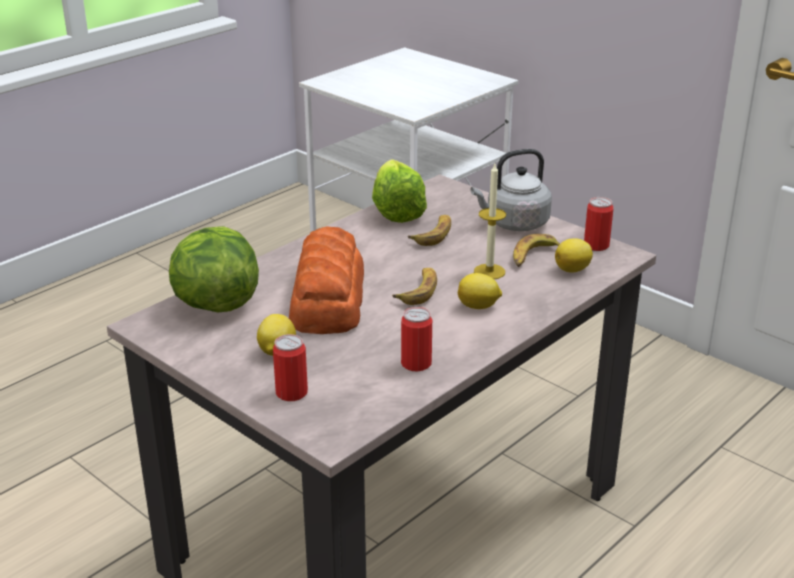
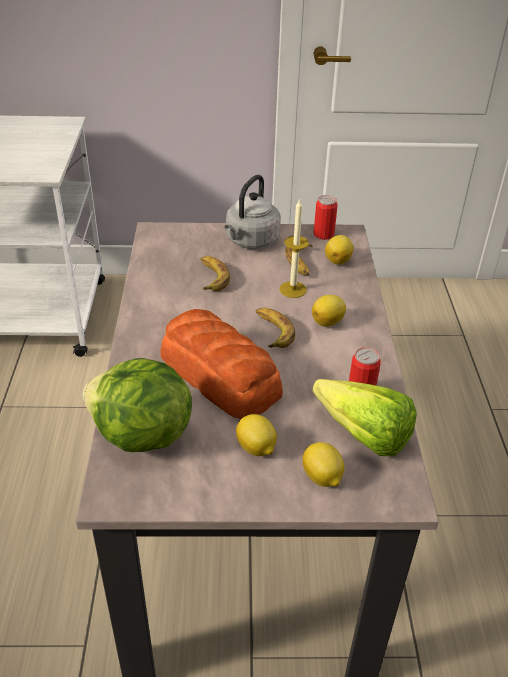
camera: 45 degrees left, 10 degrees up
can [273,334,308,401] -> lemon [303,442,344,487]
lettuce [372,159,427,223] -> lettuce moved to [312,379,417,456]

